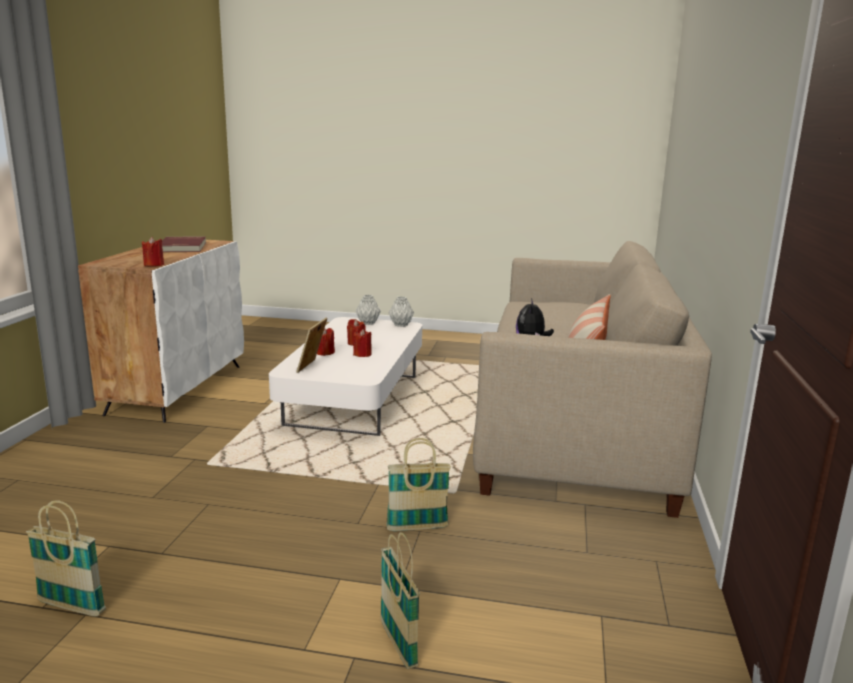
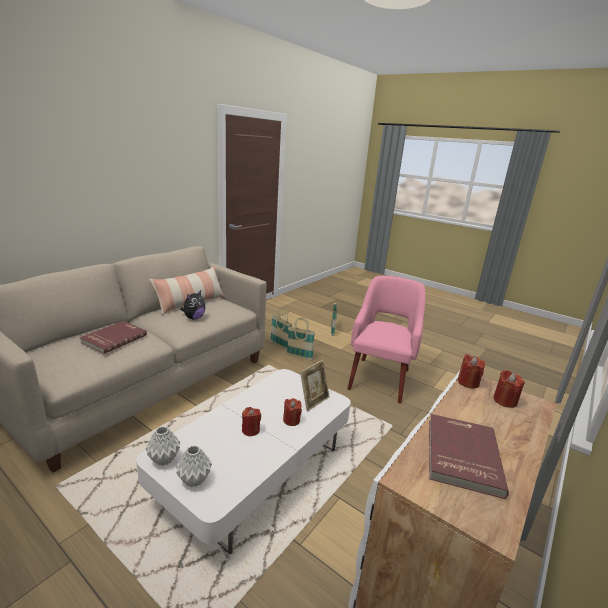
camera: 155 degrees left, 5 degrees up
basket [26,500,106,616] -> basket moved to [270,308,292,350]
red candle [353,329,372,357] -> red candle moved to [493,370,525,408]
none -> red book [80,321,147,354]
none -> pink armchair [347,276,426,404]

